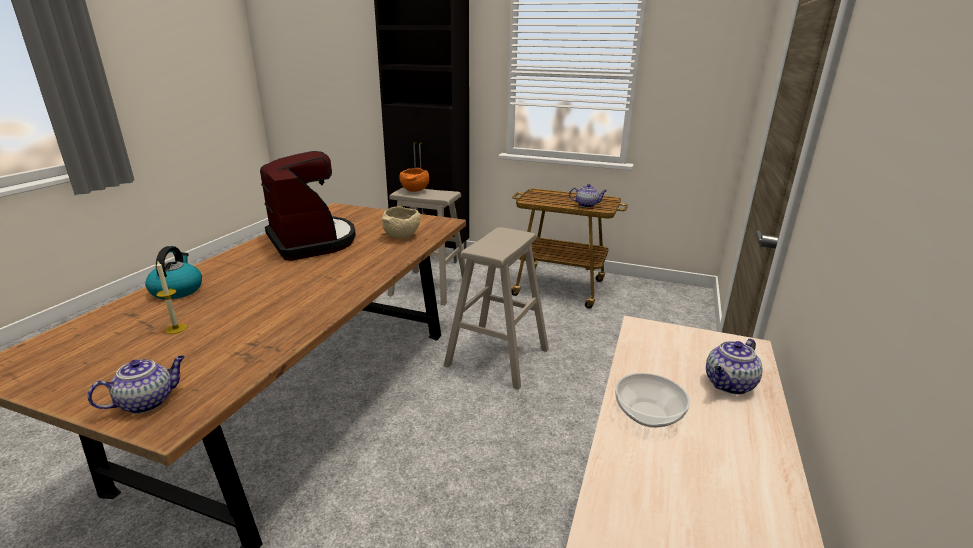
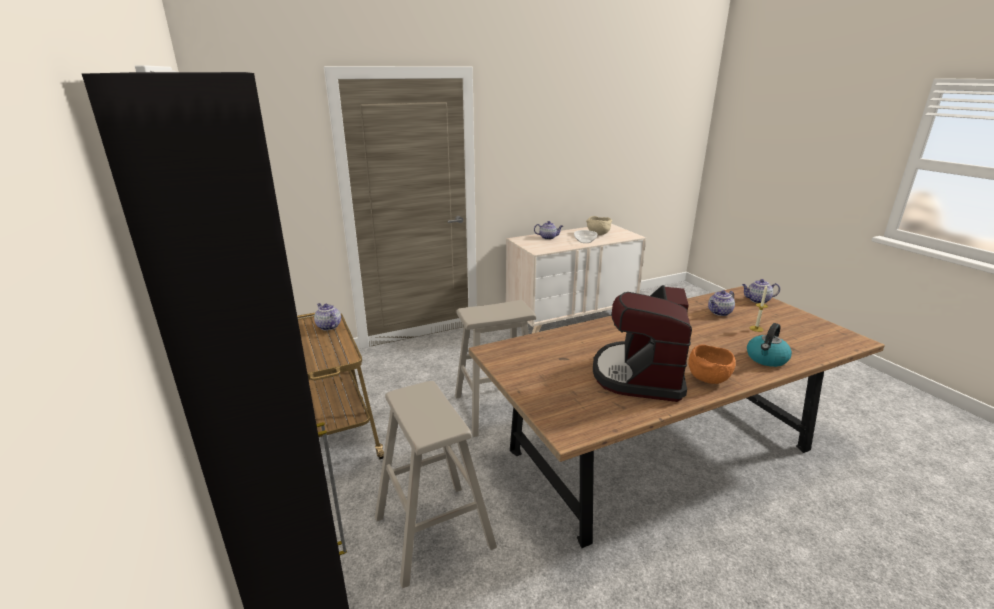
camera: 135 degrees left, 0 degrees up
beige bowl [382,206,421,239] -> beige bowl moved to [586,216,612,235]
orange bowl [399,168,429,192] -> orange bowl moved to [688,344,735,384]
none -> teapot [708,290,735,316]

